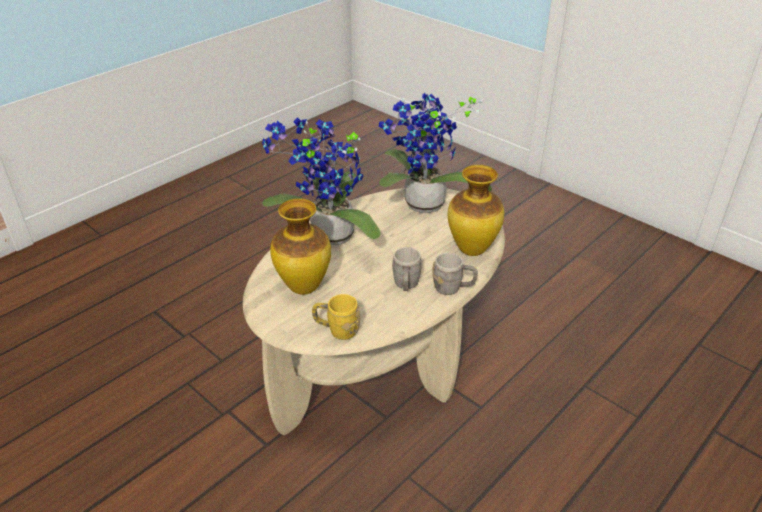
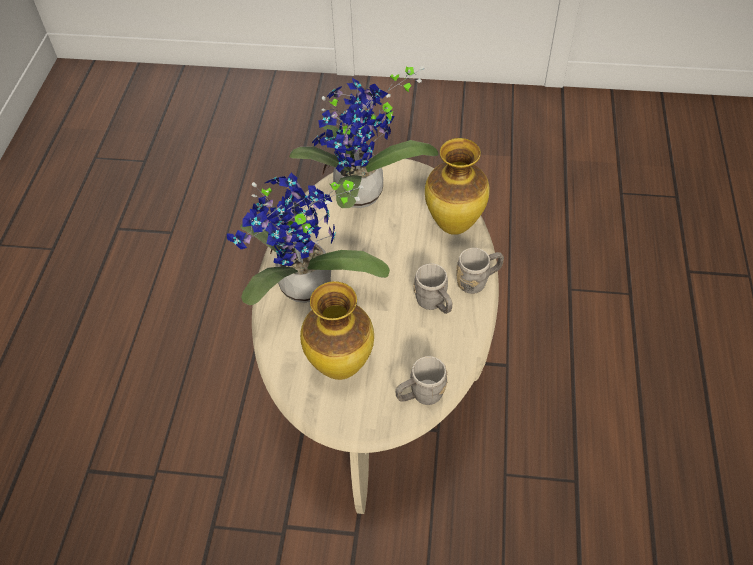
camera: 35 degrees left, 15 degrees up
yellow mug [312,294,360,340] -> grey mug [396,356,448,405]

